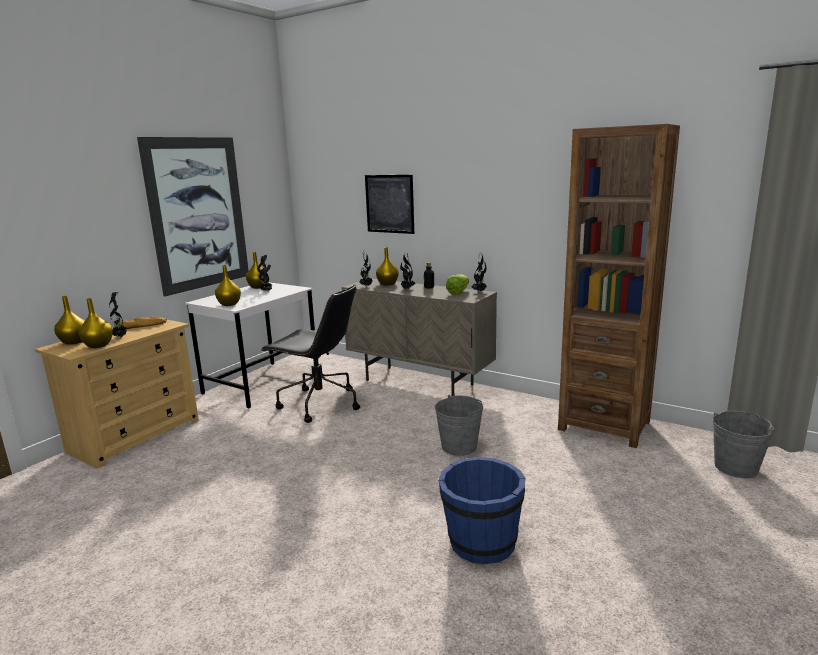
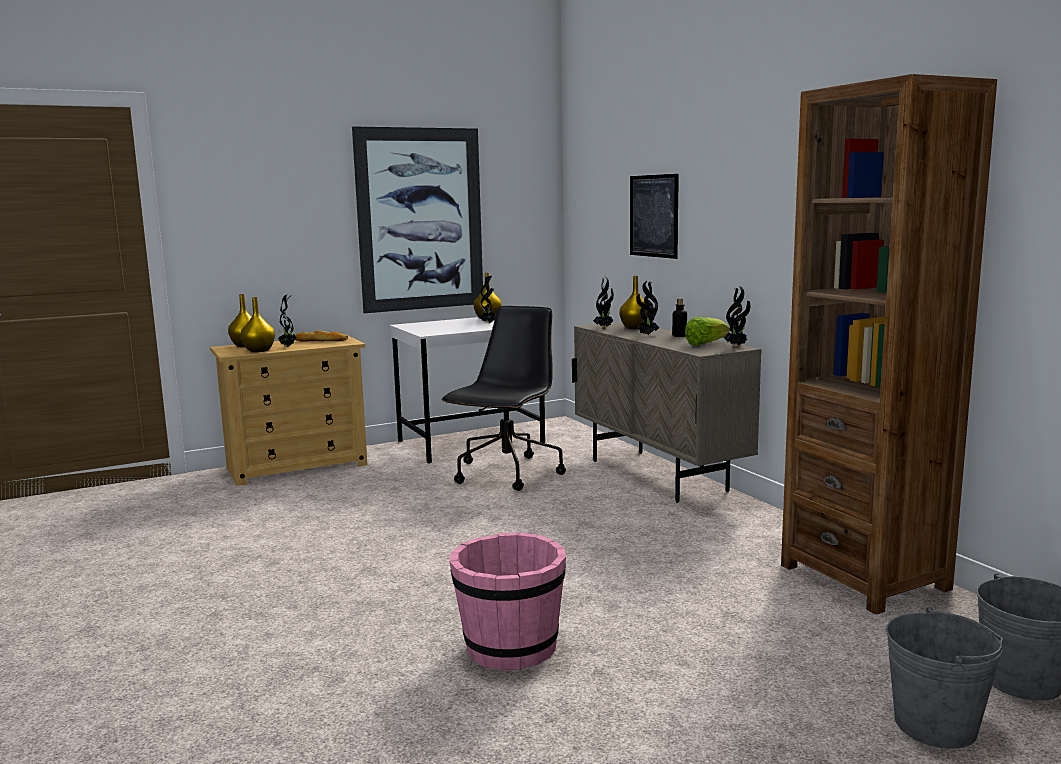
camera: 30 degrees right, 5 degrees down
yellow vase [215,265,241,306] -> none
black office chair [261,284,360,423] -> black office chair turned 120 degrees counterclockwise [442,306,566,491]
grey bucket [435,395,483,456] -> grey bucket moved to [886,607,1003,749]
blue bucket [438,457,525,565] -> pink bucket [449,533,566,671]

